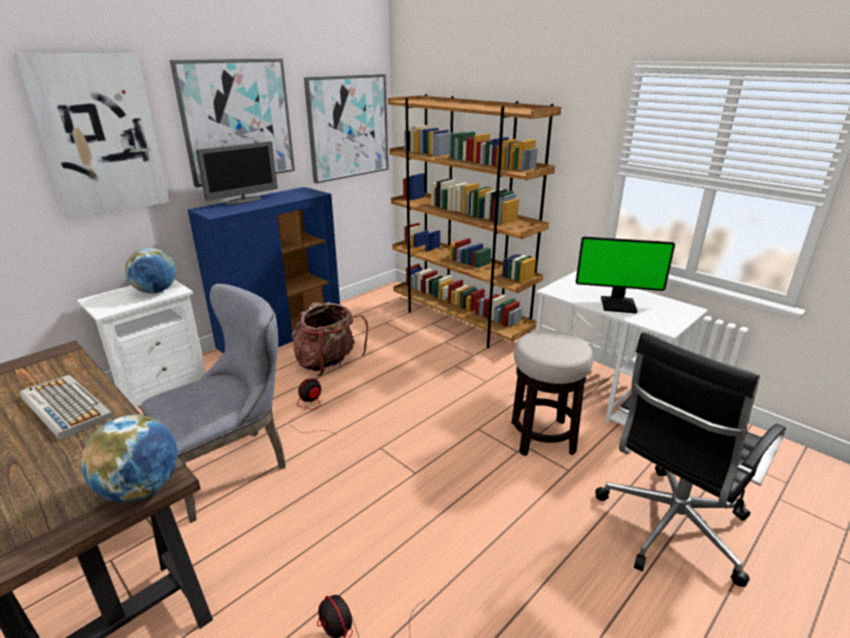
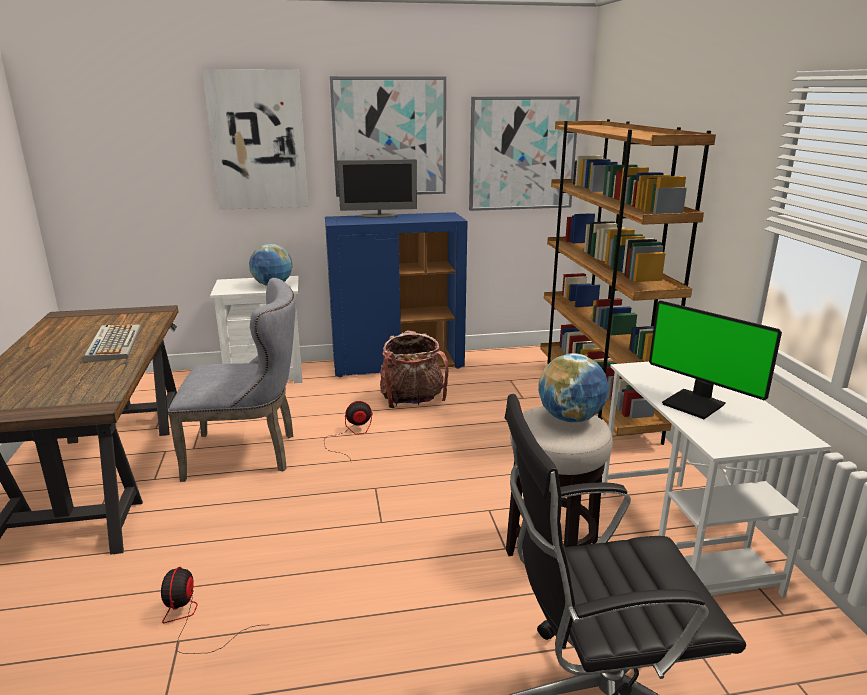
camera: 35 degrees right, 5 degrees down
globe [81,415,178,502] -> globe moved to [538,353,609,422]

